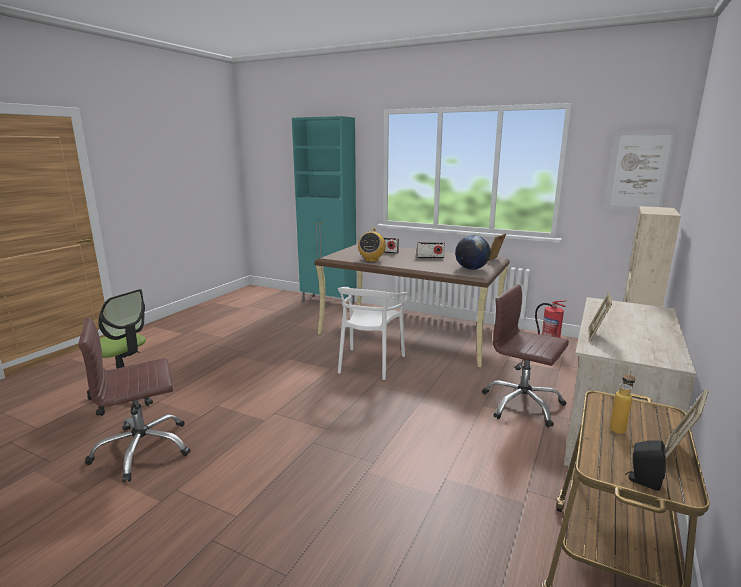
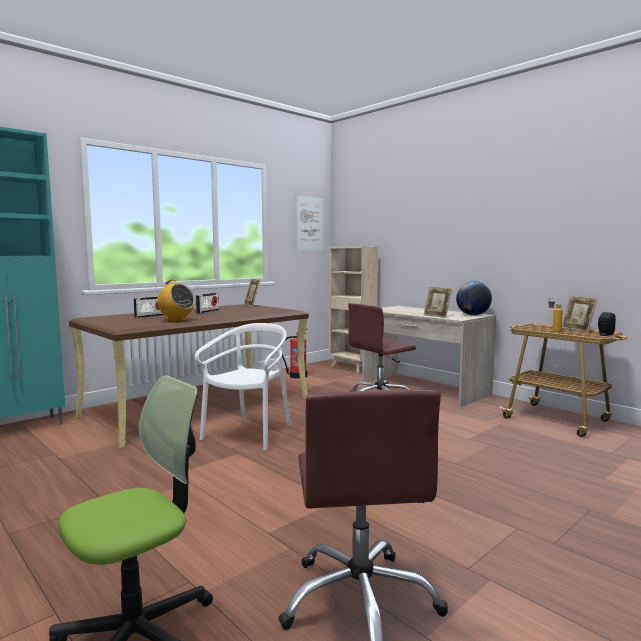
camera: 70 degrees left, 10 degrees down
white chair [338,287,408,380] -> white chair turned 105 degrees counterclockwise [195,323,291,451]
globe [455,235,491,270] -> globe moved to [456,281,492,315]

